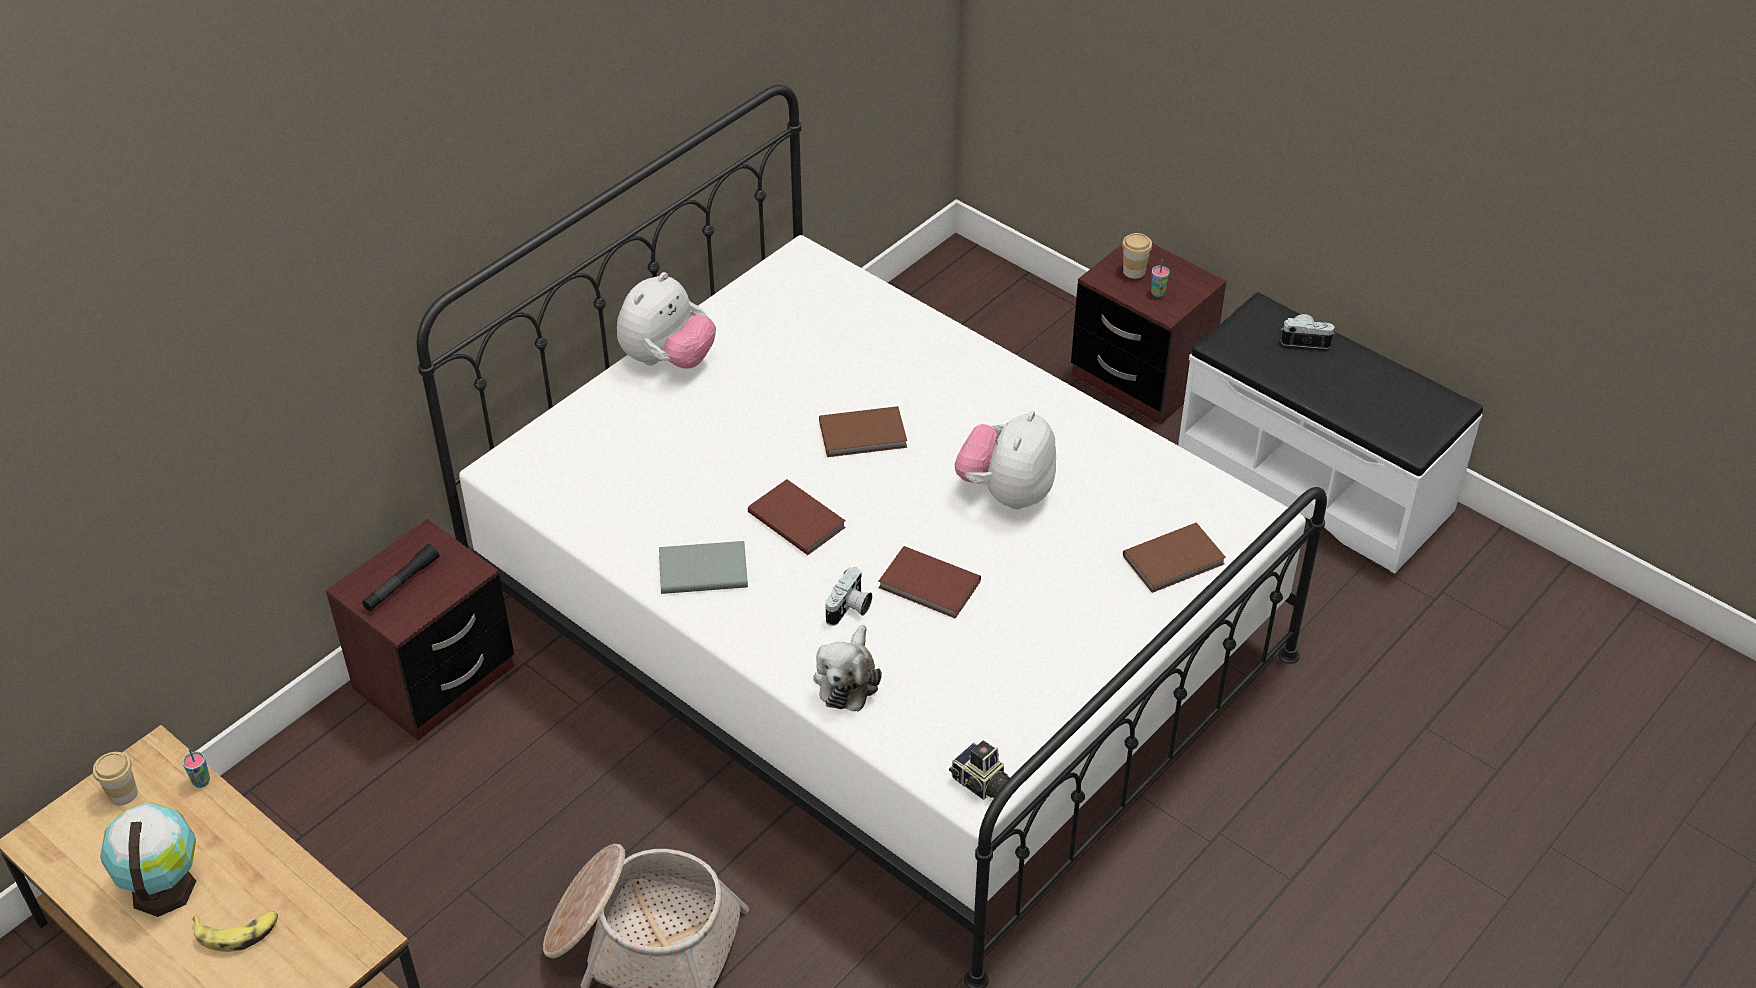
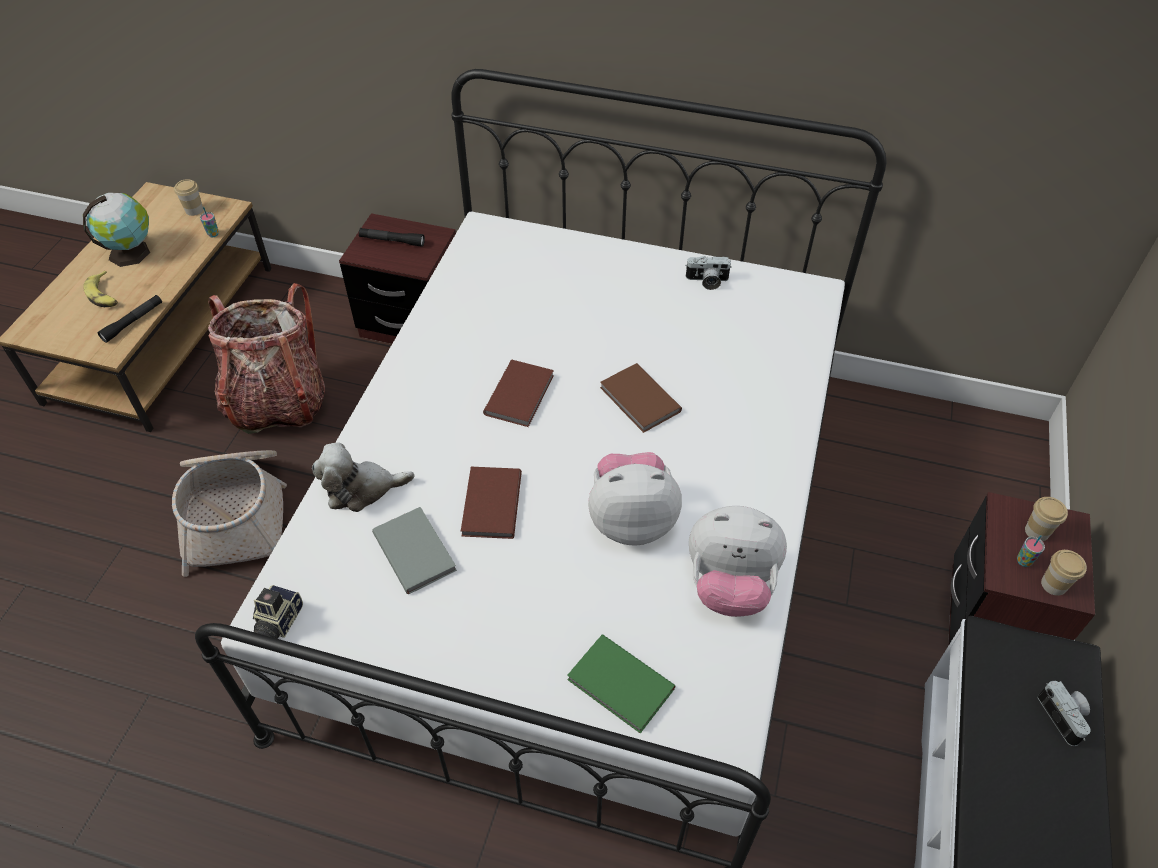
camera: 65 degrees right, 5 degrees up
plush toy [617,272,716,369] -> plush toy moved to [689,506,787,617]
grey book [659,541,748,594] -> grey book moved to [372,507,457,594]
camera [825,567,872,626] -> camera moved to [685,256,732,290]
brown book [1123,523,1226,593] -> green book [567,634,676,733]
none -> black flashlight [97,295,162,343]
none -> backpack [208,283,325,434]
none -> cup [1041,550,1087,596]

